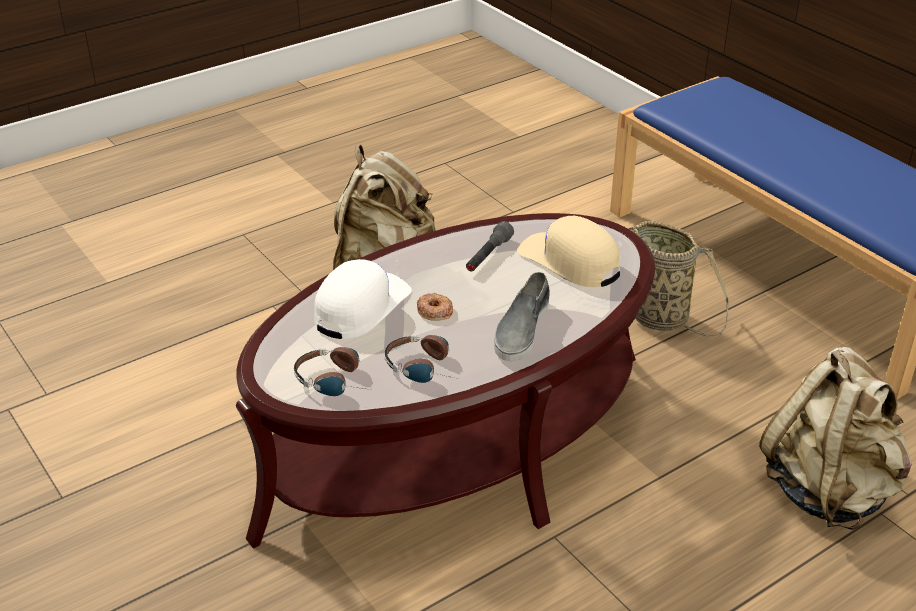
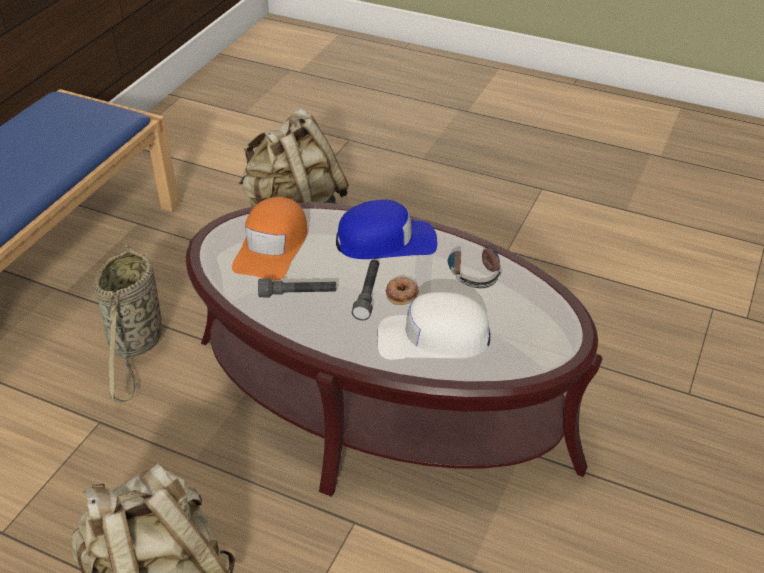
camera: 120 degrees left, 5 degrees up
headphones [294,347,370,396] -> none
grey shoe [494,272,550,361] -> blue cap [336,200,437,259]
beige cap [517,216,620,287] -> orange cap [232,197,308,281]
none -> grey flashlight [352,260,379,321]

